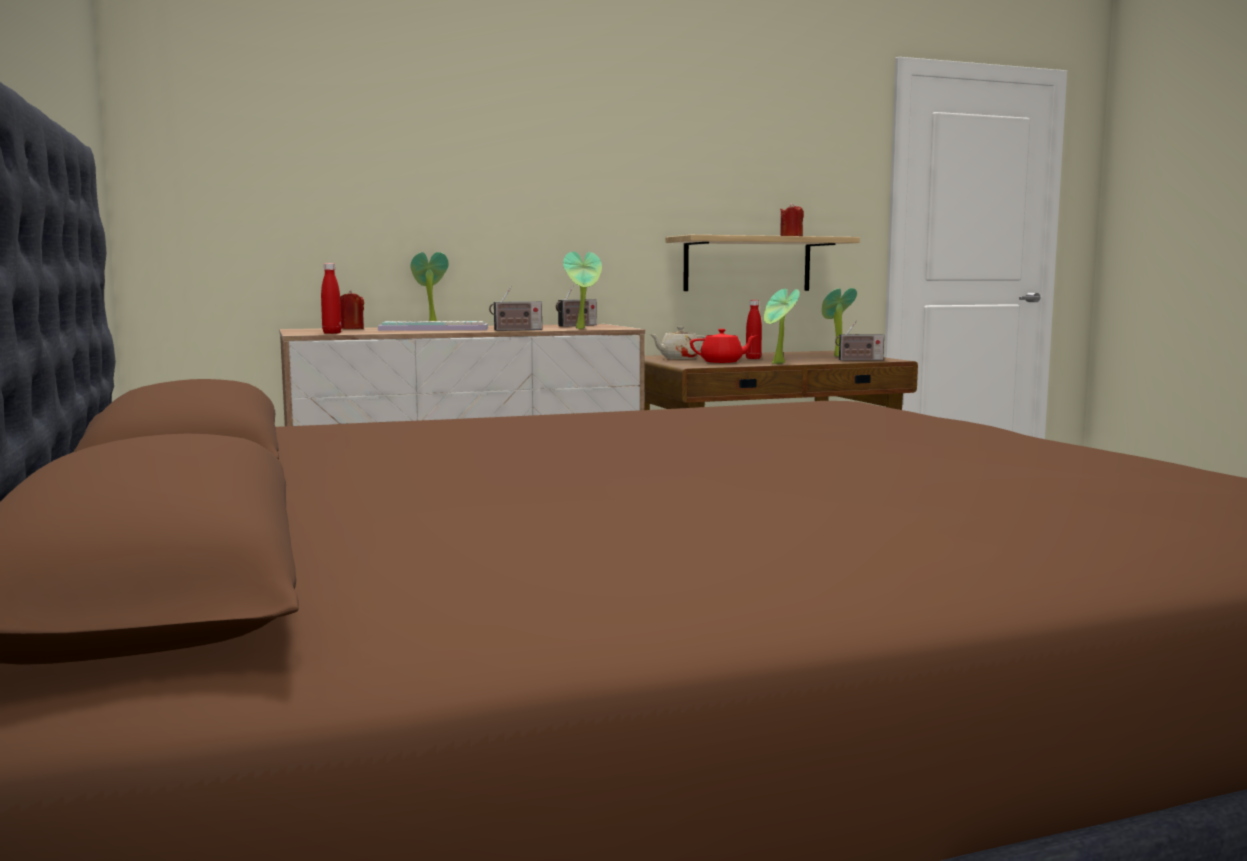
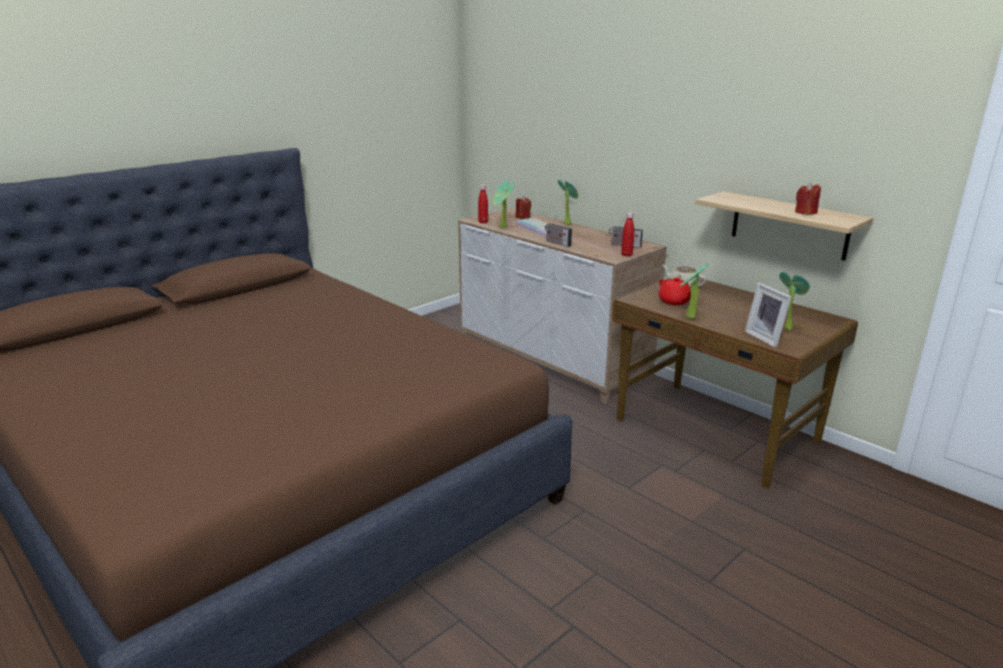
camera: 65 degrees right, 15 degrees up
potted plant [563,252,602,329] -> potted plant moved to [493,180,514,228]
red bottle [746,300,762,359] -> red bottle moved to [621,213,634,257]
radio [835,321,884,361] -> picture frame [745,283,791,347]

